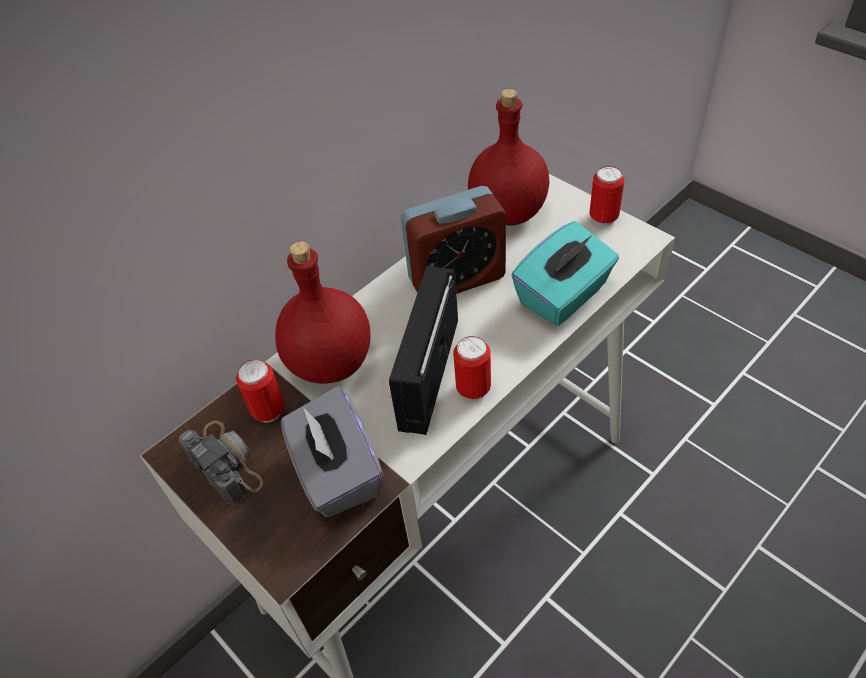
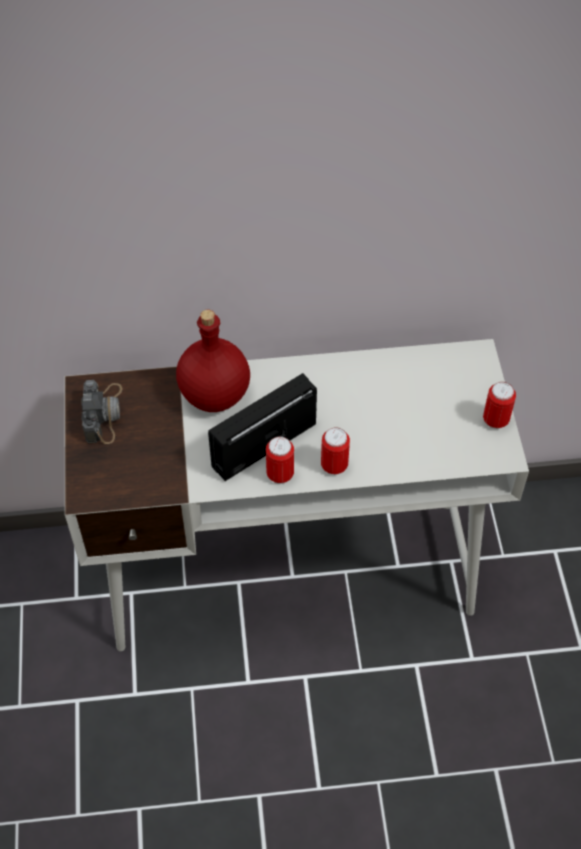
camera: 35 degrees right, 5 degrees up
can [236,359,285,422] -> can moved to [321,428,350,475]
grey tissue box [281,386,383,517] -> none
alarm clock [401,186,506,294] -> none
red bottle [468,89,549,226] -> none
turquoise tissue box [512,221,619,326] -> none

